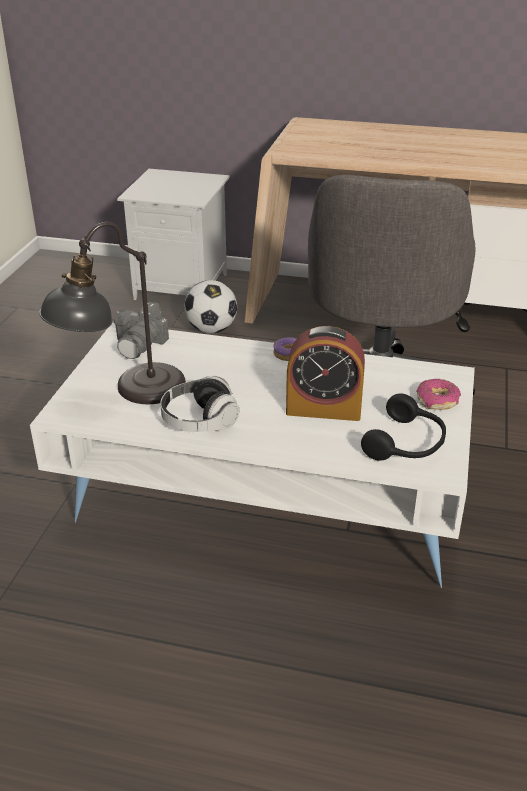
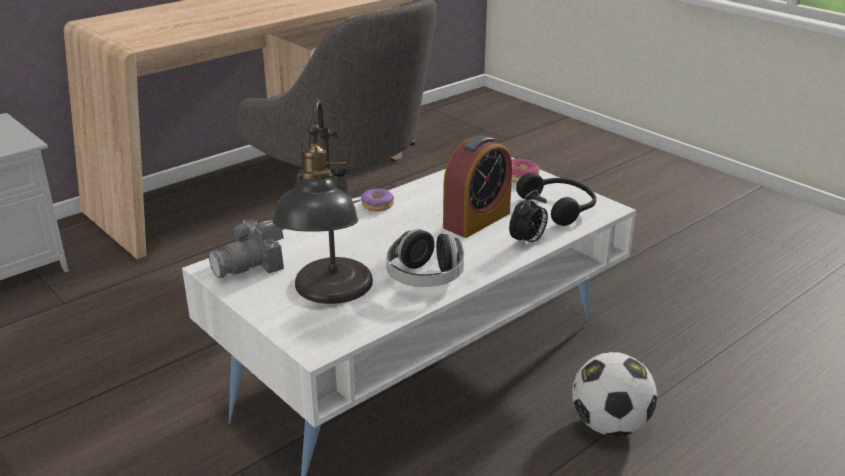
camera: 55 degrees left, 5 degrees down
camera [114,302,169,359] -> camera turned 90 degrees clockwise [209,220,284,278]
football [184,280,237,333] -> football moved to [572,352,657,437]
none -> alarm clock [509,190,548,248]

